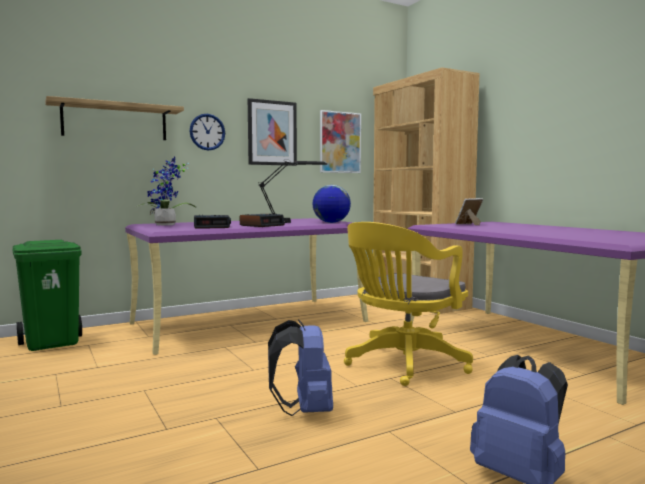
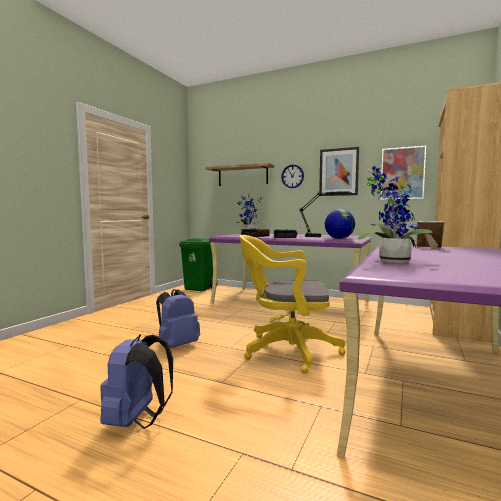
camera: 55 degrees right, 0 degrees up
none -> potted plant [357,166,434,263]

